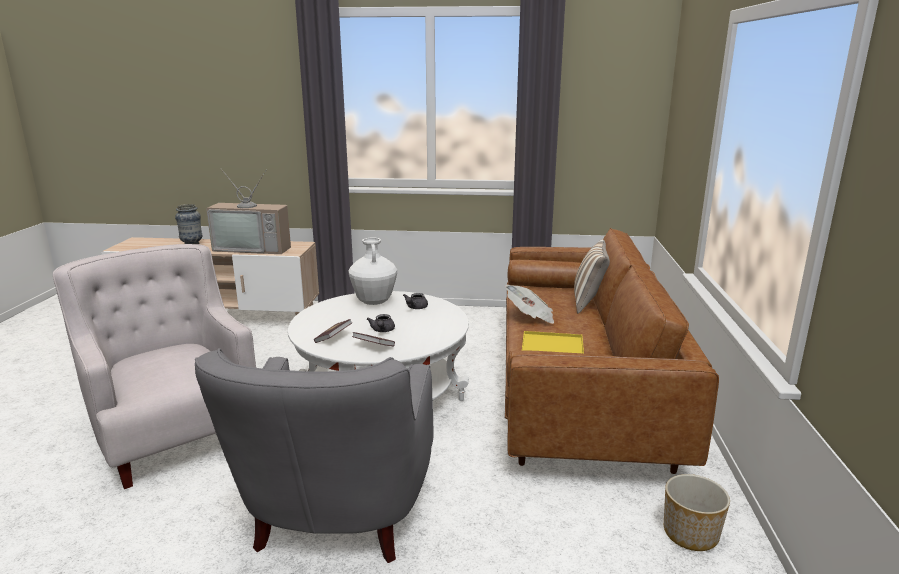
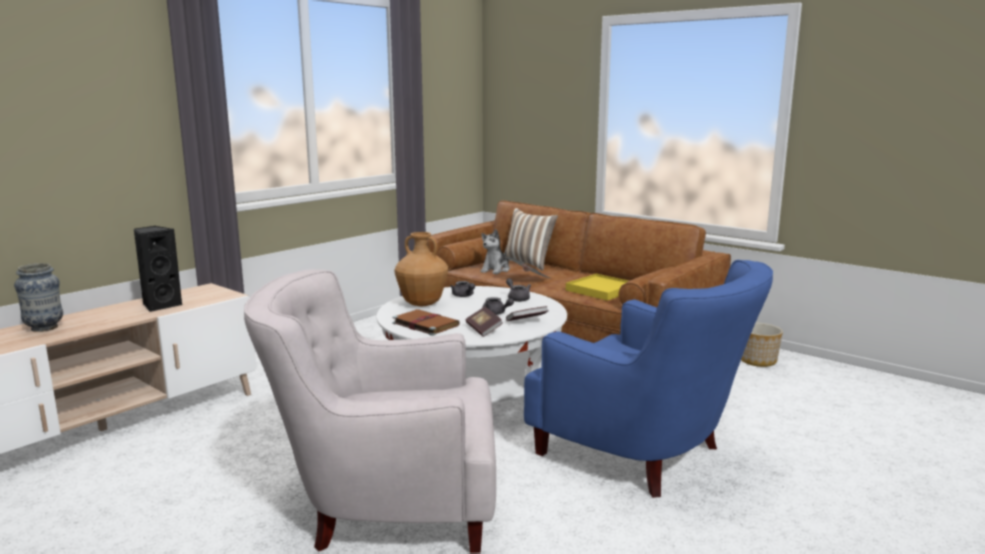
camera: 55 degrees left, 5 degrees down
grey armchair [195,348,434,563] -> blue armchair [524,260,773,498]
television [206,168,291,254] -> black speaker [134,226,182,312]
white vase [348,237,397,305] -> brown vase [395,232,448,306]
none -> brown book [392,309,460,336]
none -> plush toy [480,229,510,274]
none -> grey teapot [506,278,531,302]

